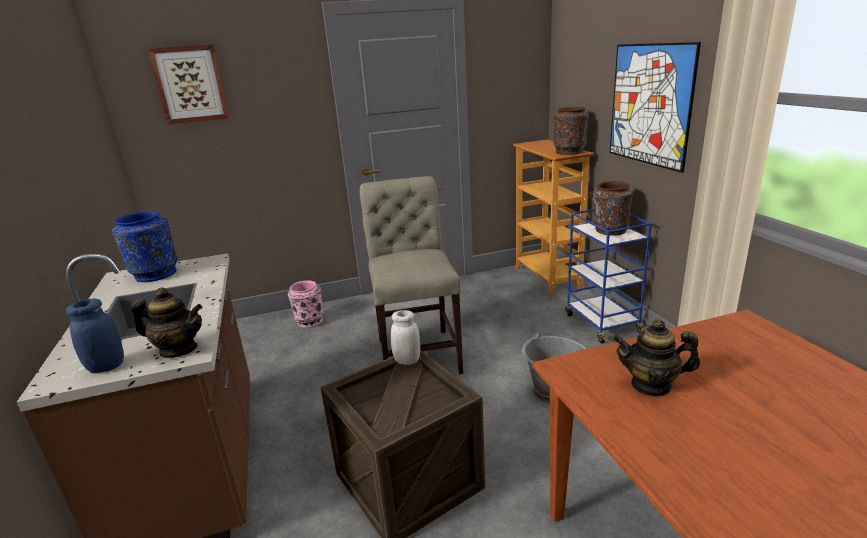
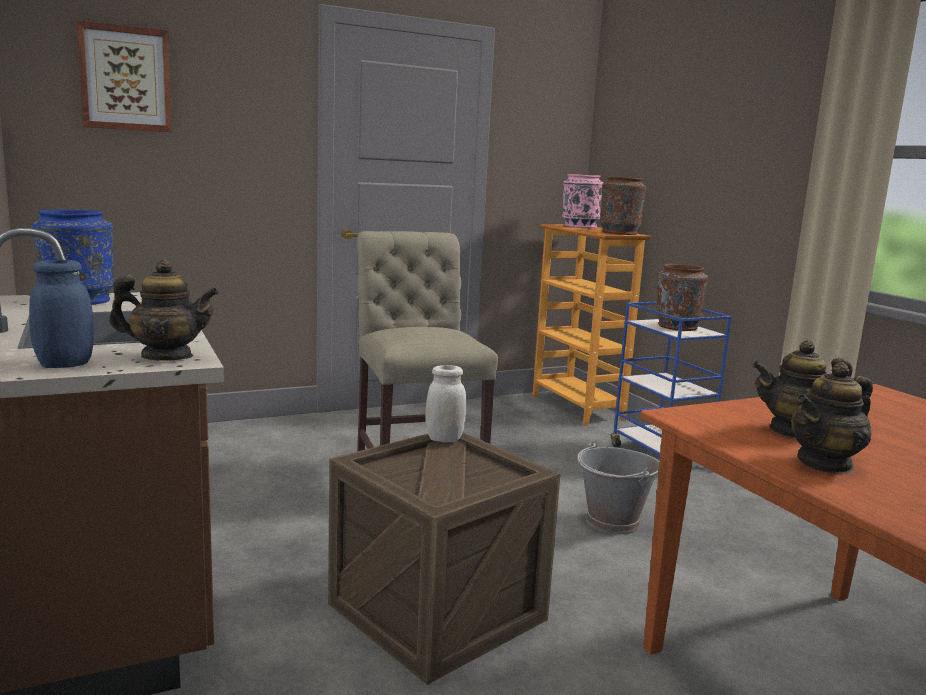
camera: 10 degrees left, 10 degrees down
pink vase [288,280,324,328] -> pink vase moved to [562,174,604,228]
picture [610,42,701,173] -> none
none -> teapot [791,362,873,474]

